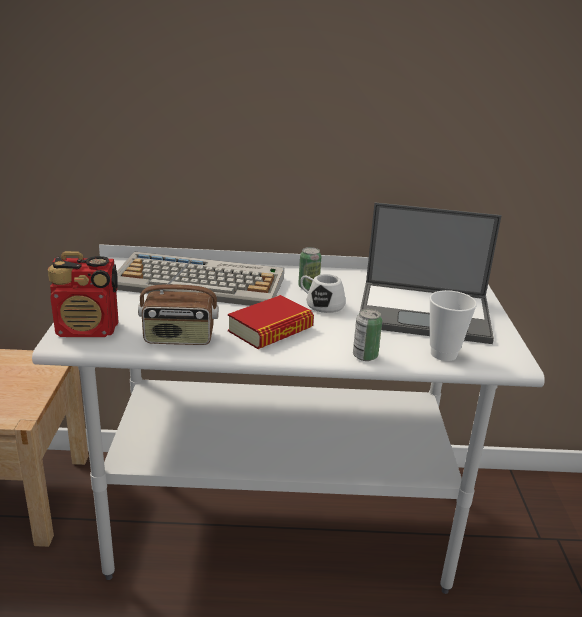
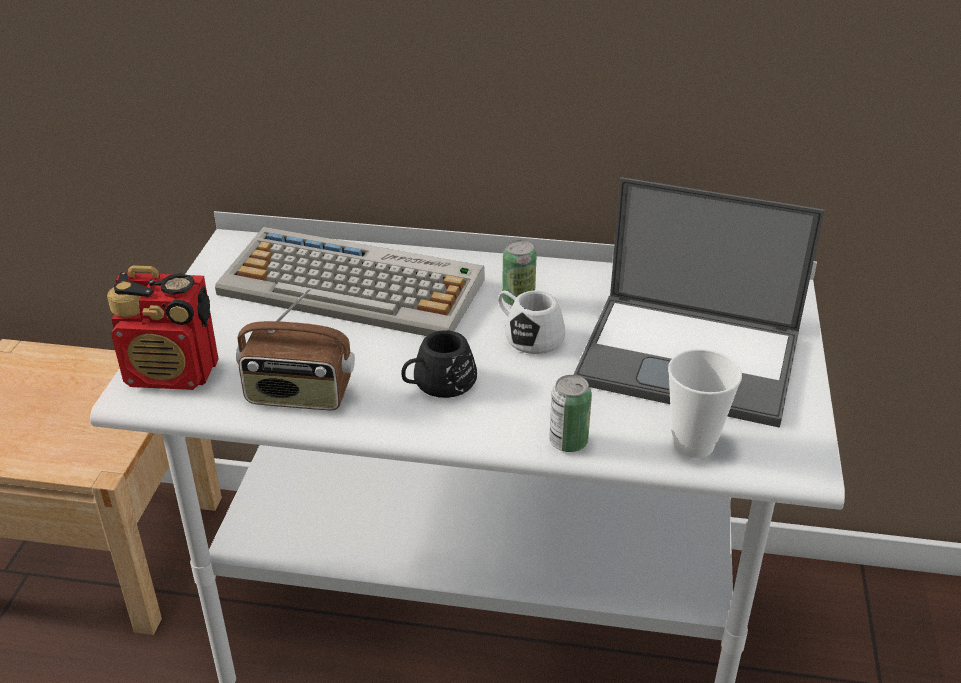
camera: 10 degrees right, 10 degrees up
book [228,295,314,349] -> black mug [401,330,477,398]

